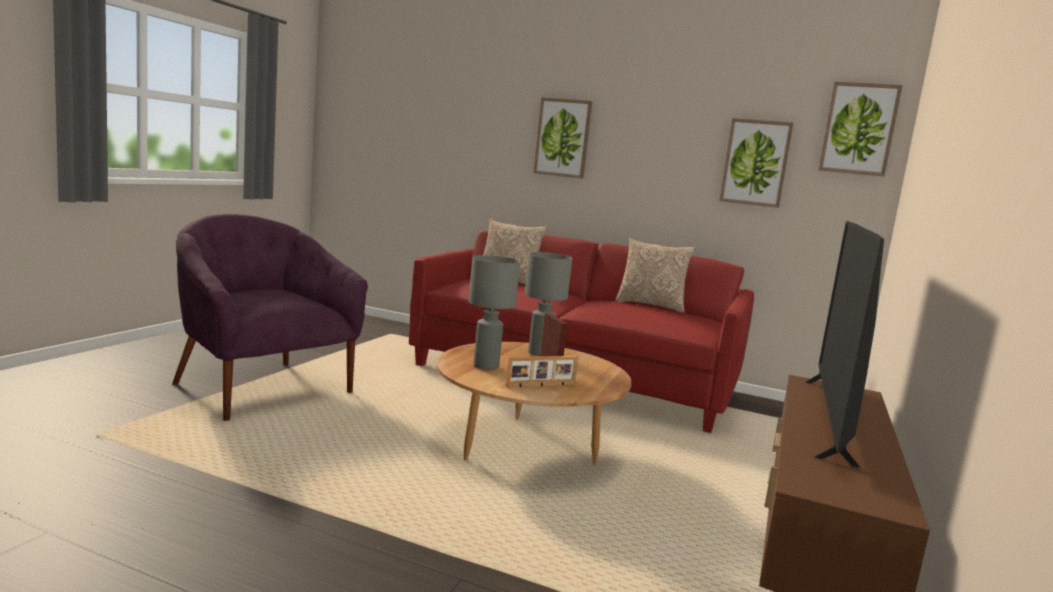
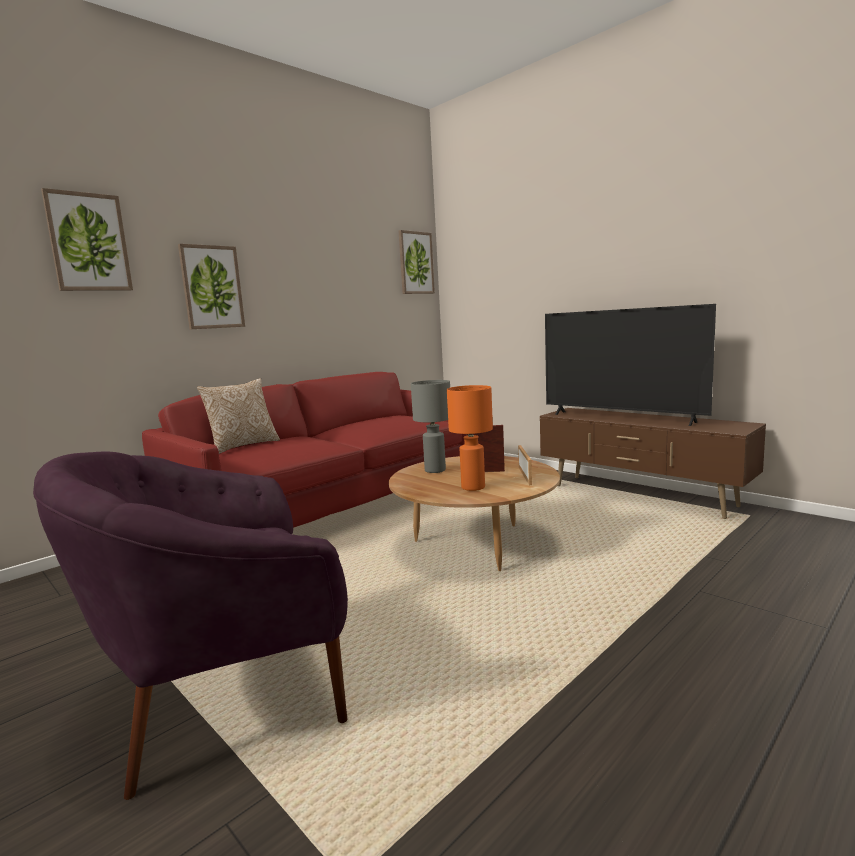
camera: 65 degrees left, 0 degrees up
grey table lamp [469,255,520,370] -> orange table lamp [447,385,493,491]
pillow [615,238,696,313] -> none
picture [719,118,793,208] -> picture moved to [41,188,133,291]

